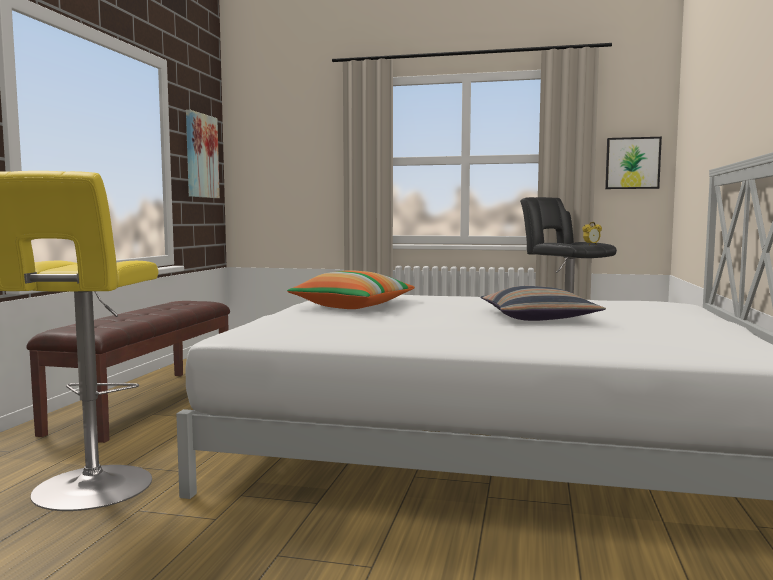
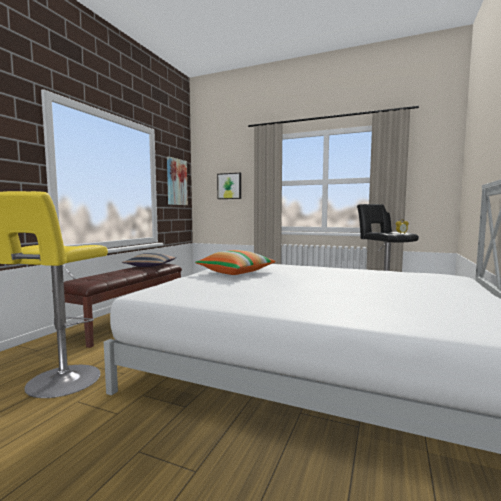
camera: 10 degrees right, 0 degrees up
pillow [480,286,606,321] -> pillow moved to [122,253,177,267]
picture [605,137,662,189] -> picture moved to [217,173,241,199]

